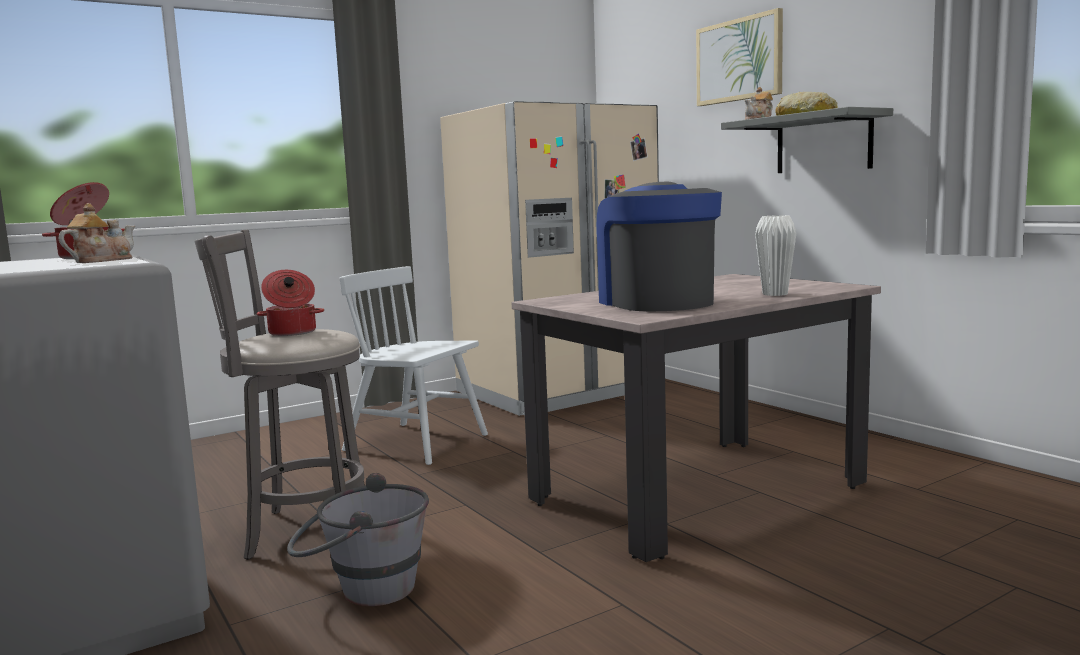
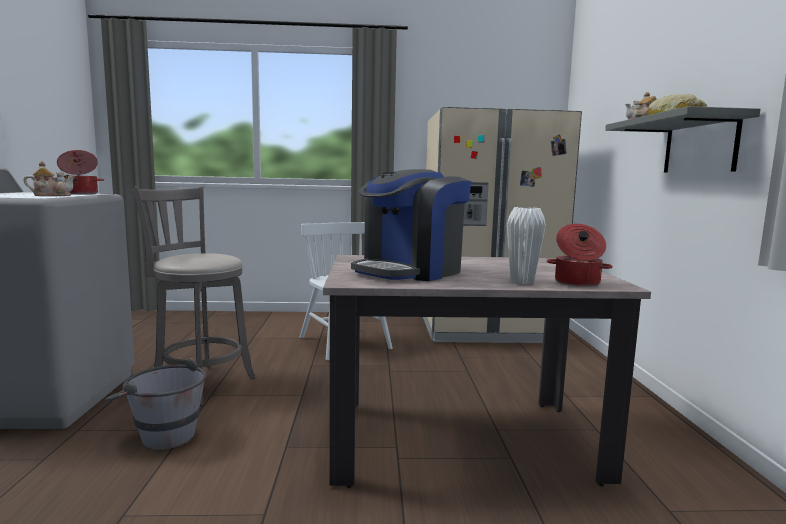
camera: 30 degrees right, 0 degrees up
cooking pot [257,270,324,336] -> cooking pot moved to [547,224,613,287]
coffee machine [597,182,722,311] -> coffee machine turned 150 degrees counterclockwise [351,169,471,281]
picture [696,8,783,106] -> none

